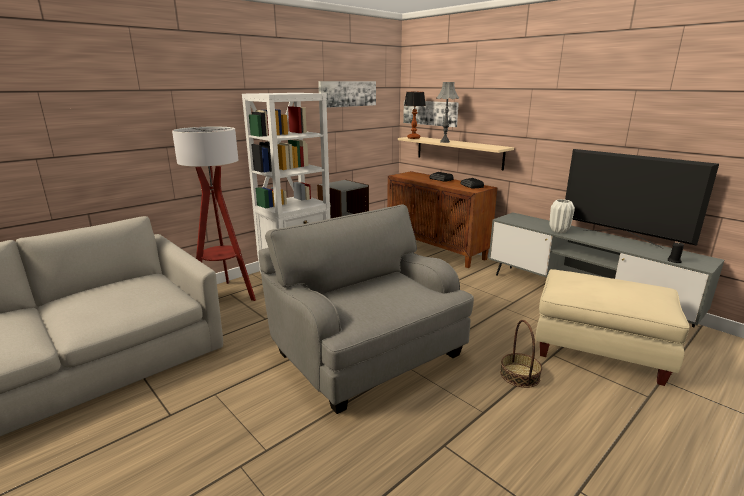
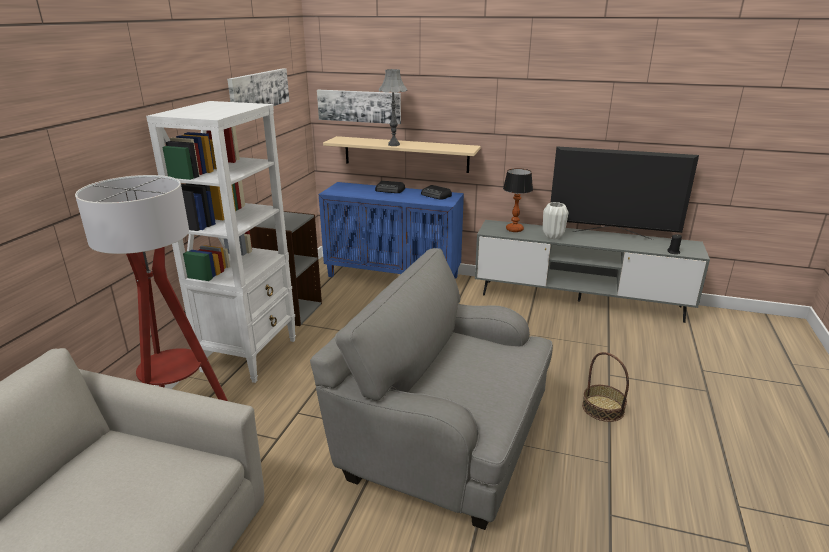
camera: 30 degrees left, 5 degrees up
brown cabinet [387,171,497,268] -> blue cabinet [319,182,464,279]
table lamp [404,92,426,139] -> table lamp moved to [503,168,533,232]
beige ottoman [536,269,690,386] -> none

